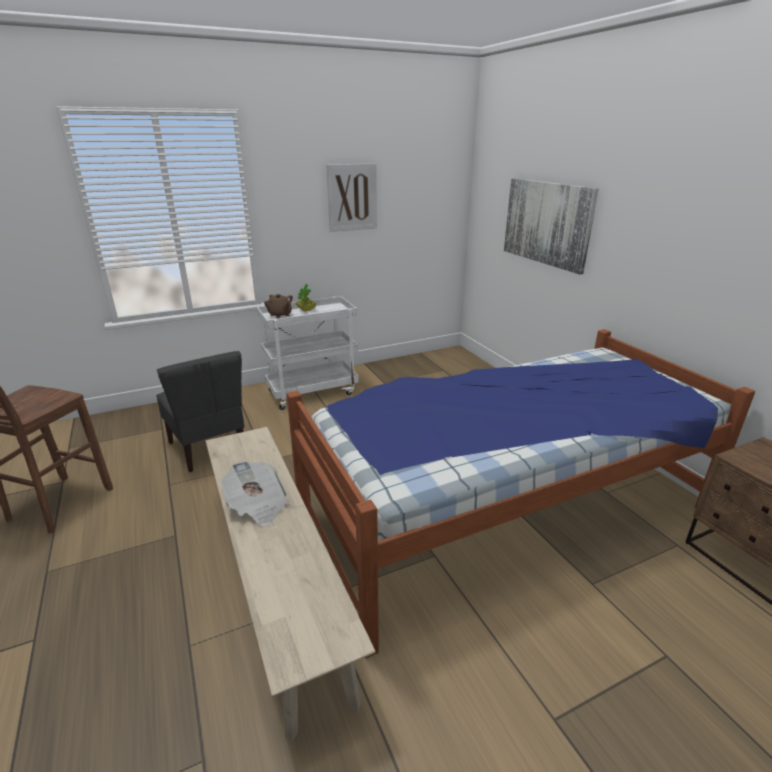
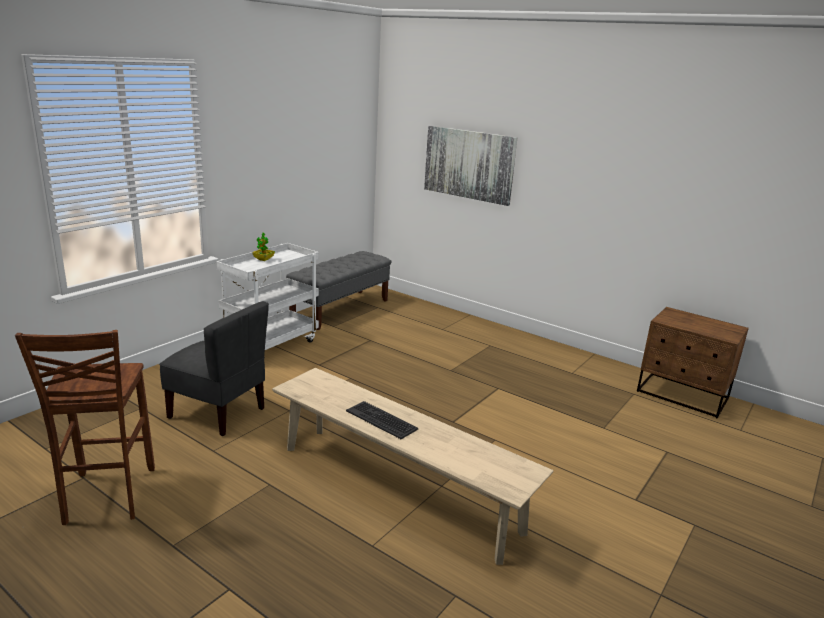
camera: 30 degrees left, 5 degrees down
newspaper [221,460,289,526] -> keyboard [346,401,418,439]
brown teapot [264,294,293,318] -> none
bed [287,329,755,658] -> none
picture [326,163,377,232] -> none
none -> grey bench [286,251,391,330]

